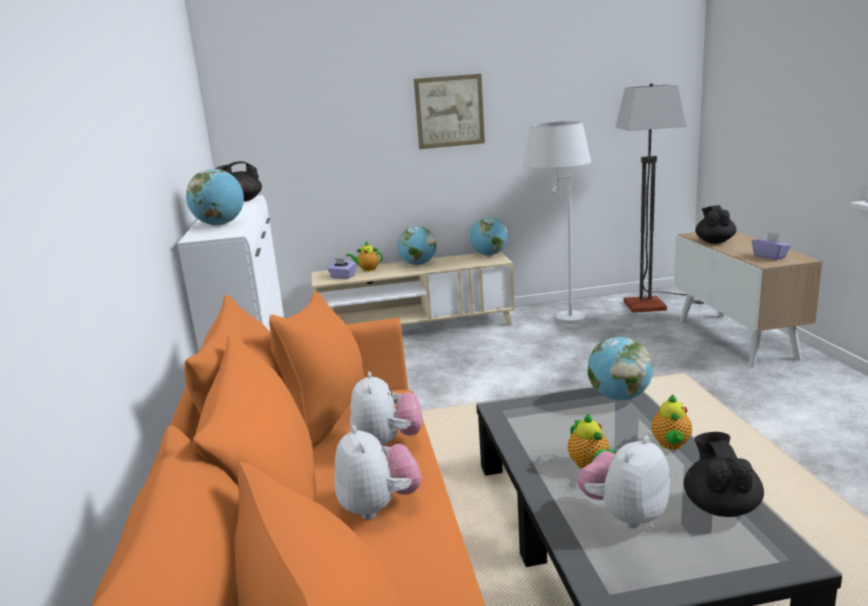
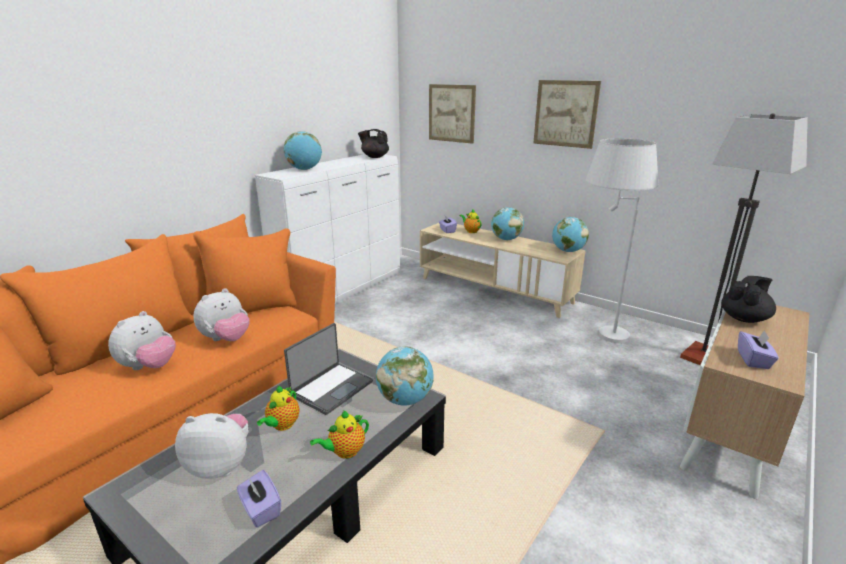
camera: 45 degrees right, 5 degrees up
black teapot [684,432,764,517] -> purple tissue box [237,470,281,527]
none -> laptop [284,323,373,415]
none -> picture [429,84,476,144]

